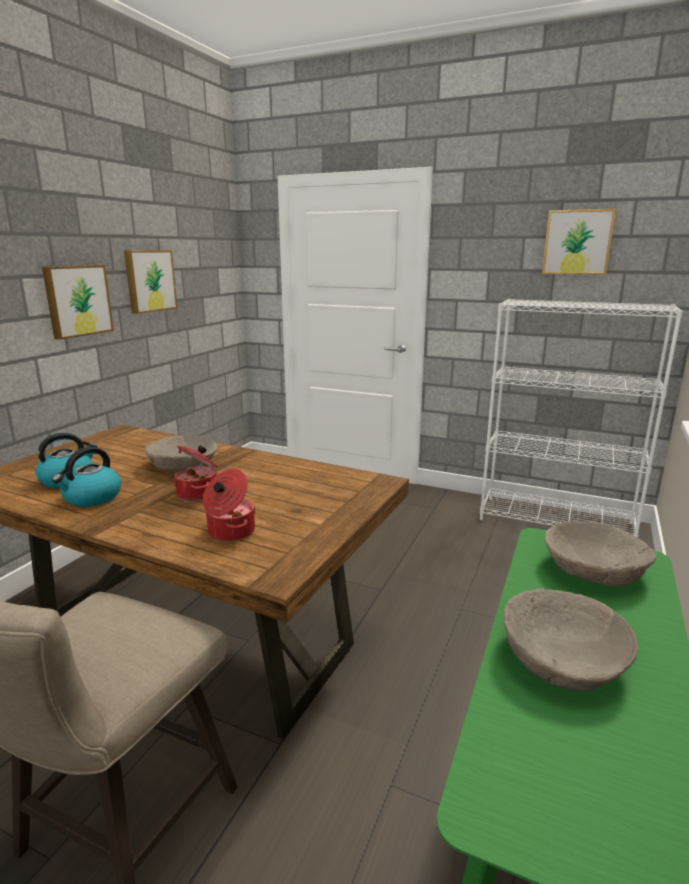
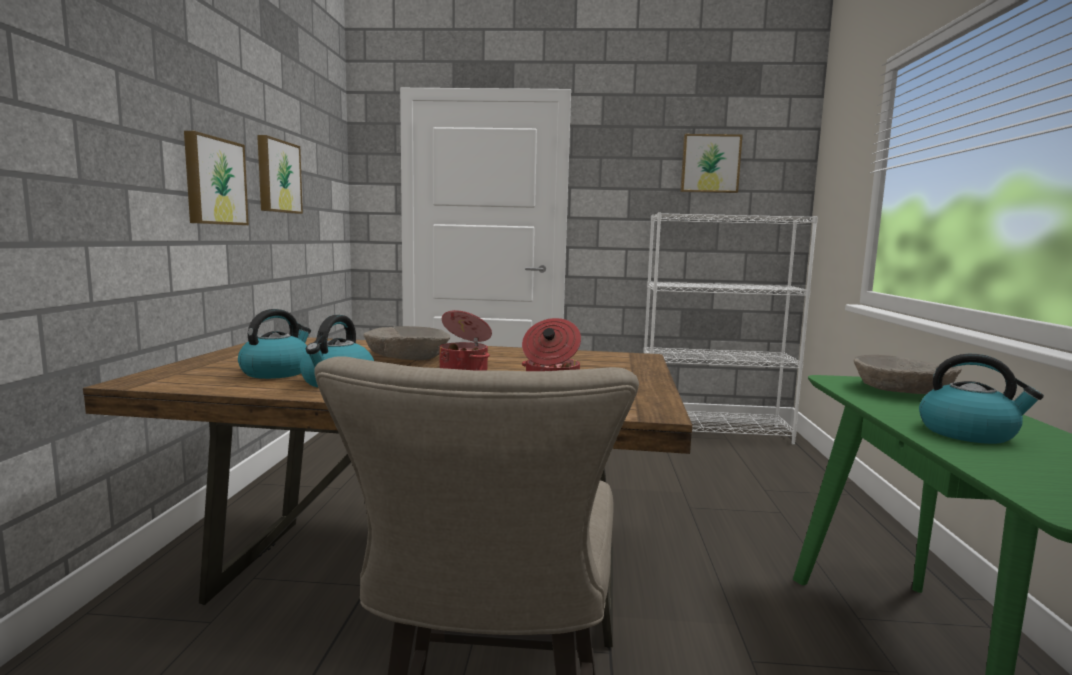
camera: 20 degrees left, 10 degrees down
beige bowl [503,588,638,691] -> kettle [919,354,1044,444]

